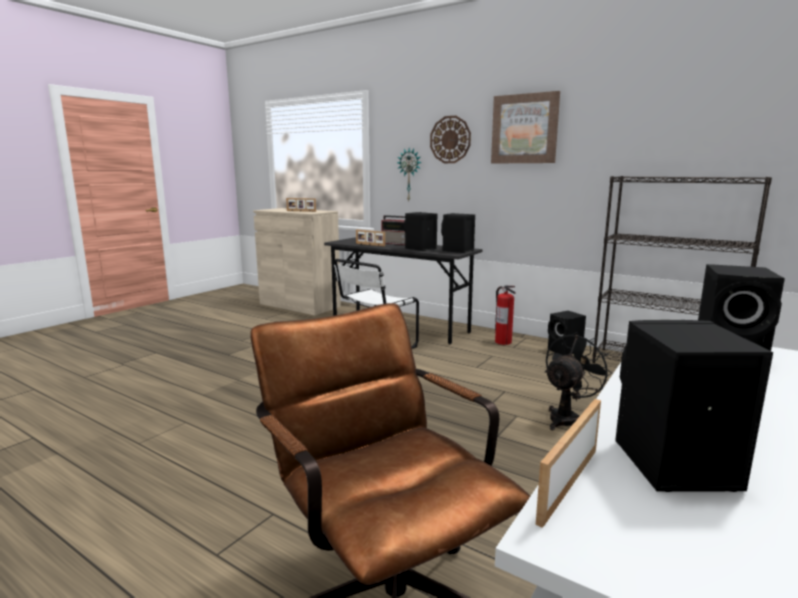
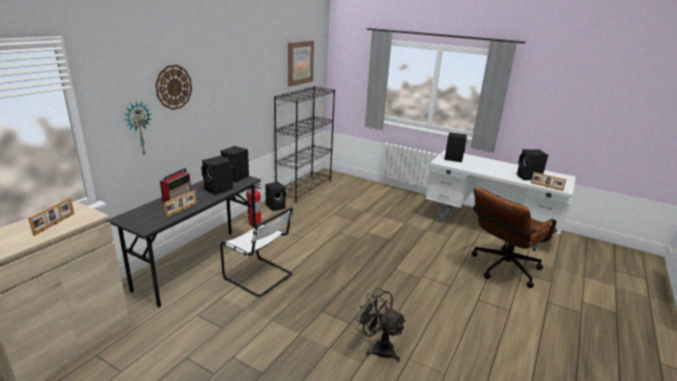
camera: 95 degrees left, 10 degrees up
picture [491,91,560,163] -> picture moved to [288,40,314,87]
black fan [545,332,612,430] -> black fan moved to [355,288,406,362]

